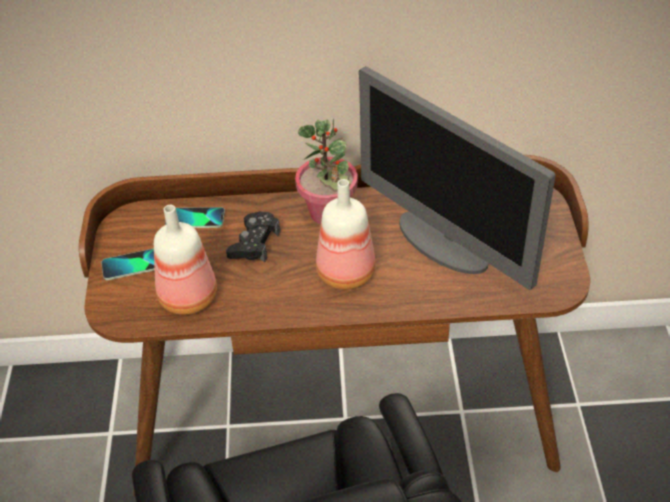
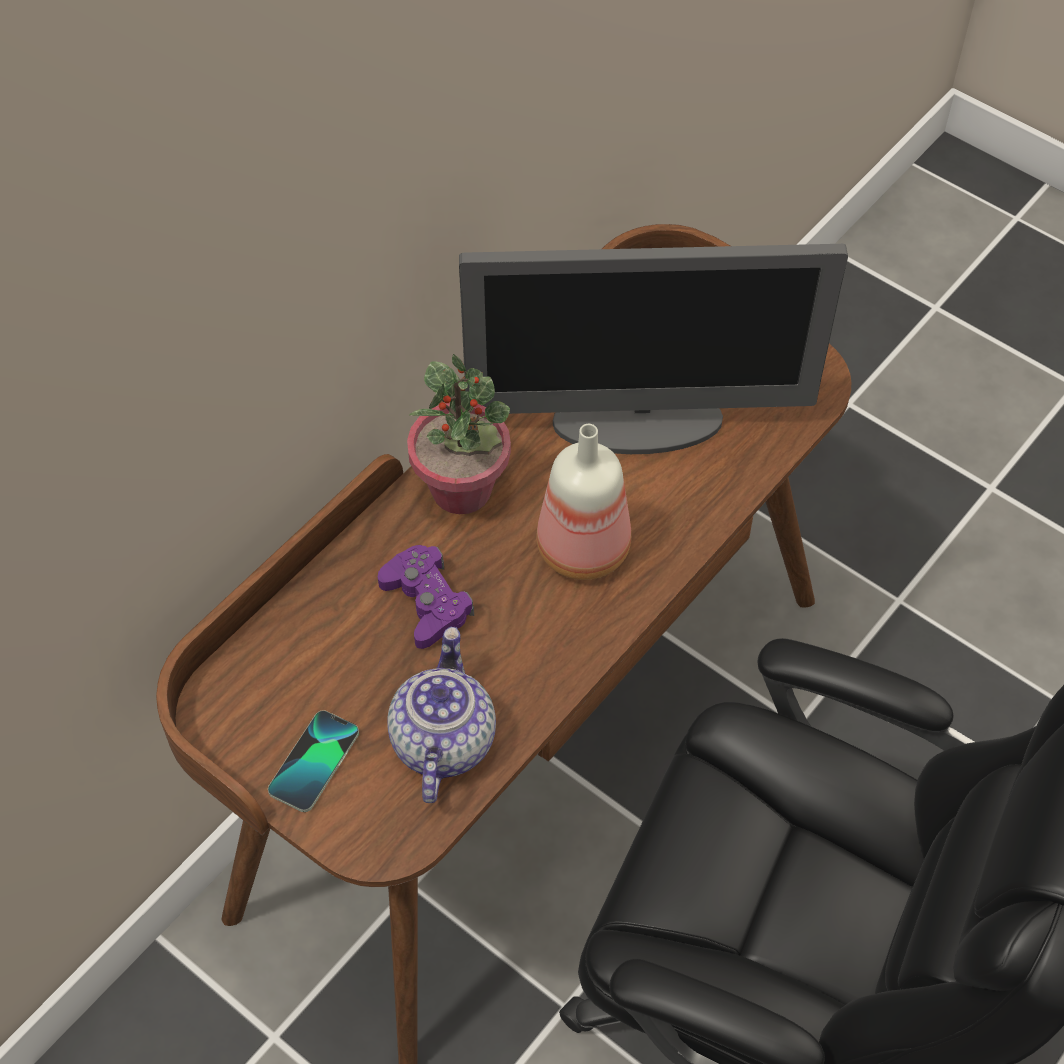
camera: 50 degrees left, 10 degrees up
bottle [154,205,217,315] -> teapot [387,627,496,803]
phone [165,207,225,228] -> none
black game controller [226,211,281,262] -> purple game controller [378,545,474,649]

